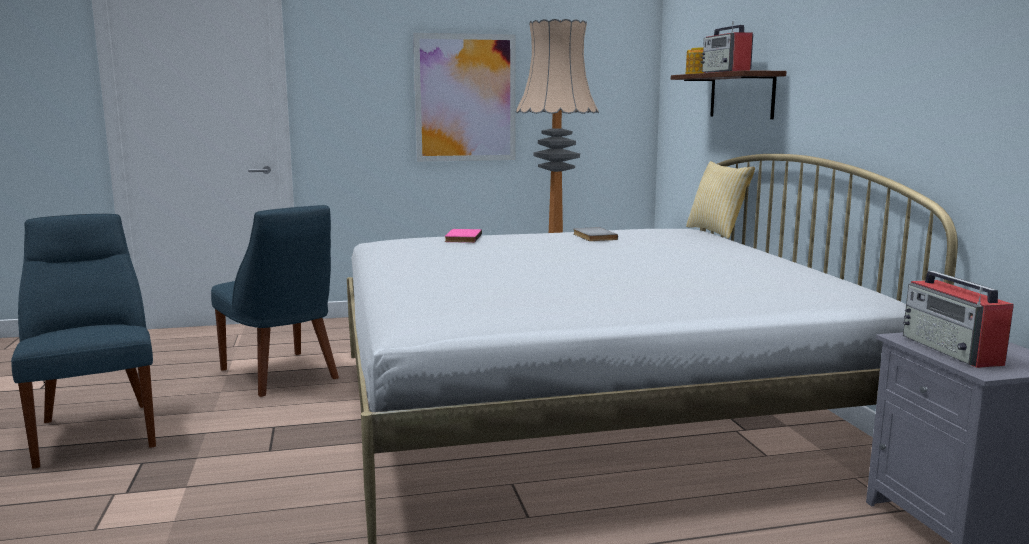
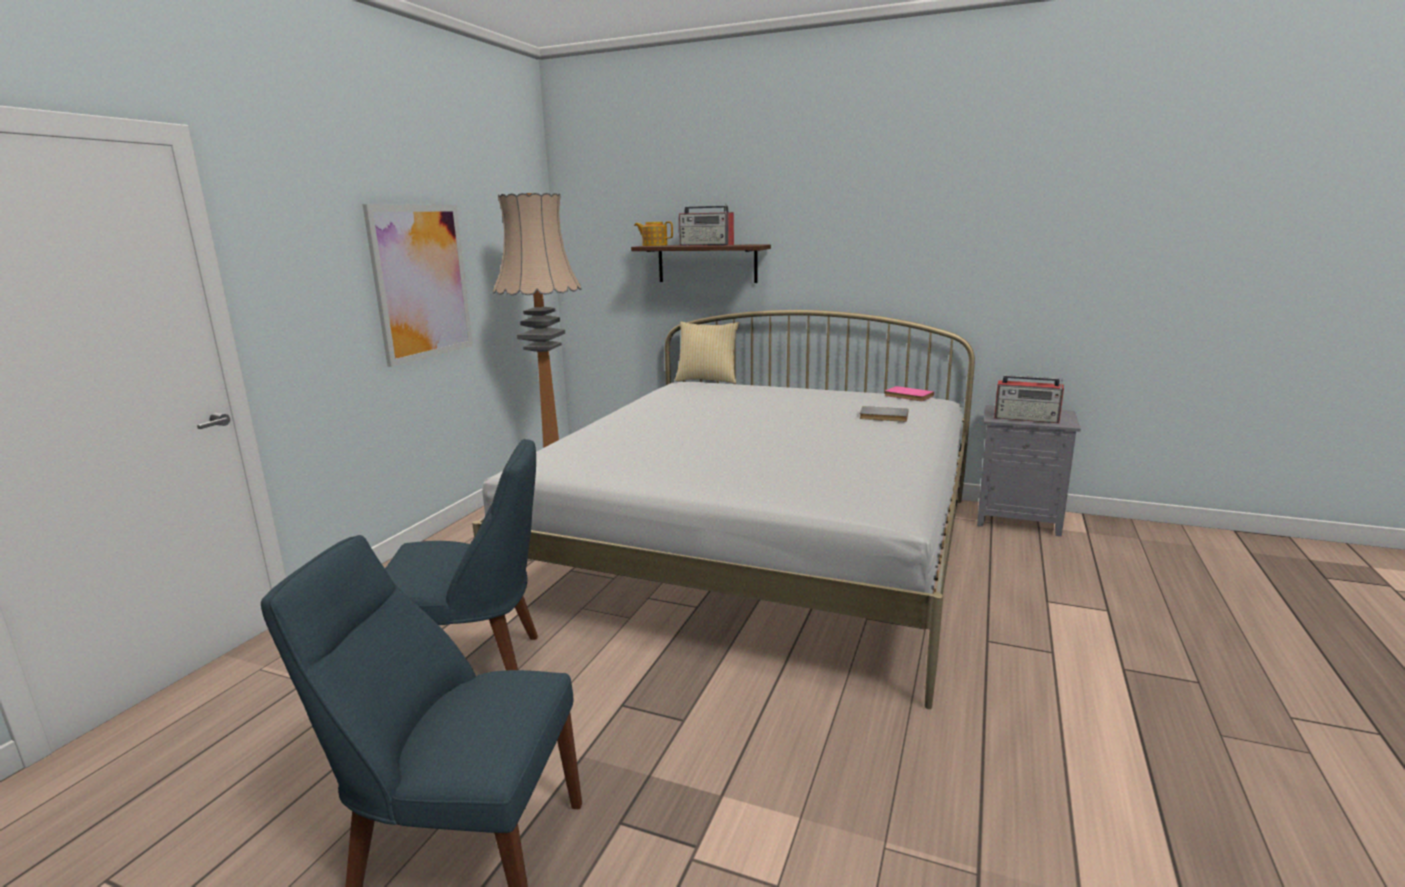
camera: 55 degrees left, 5 degrees up
pink book [445,229,482,243] -> pink book moved to [884,386,934,401]
grey book [574,227,618,241] -> grey book moved to [860,406,909,422]

